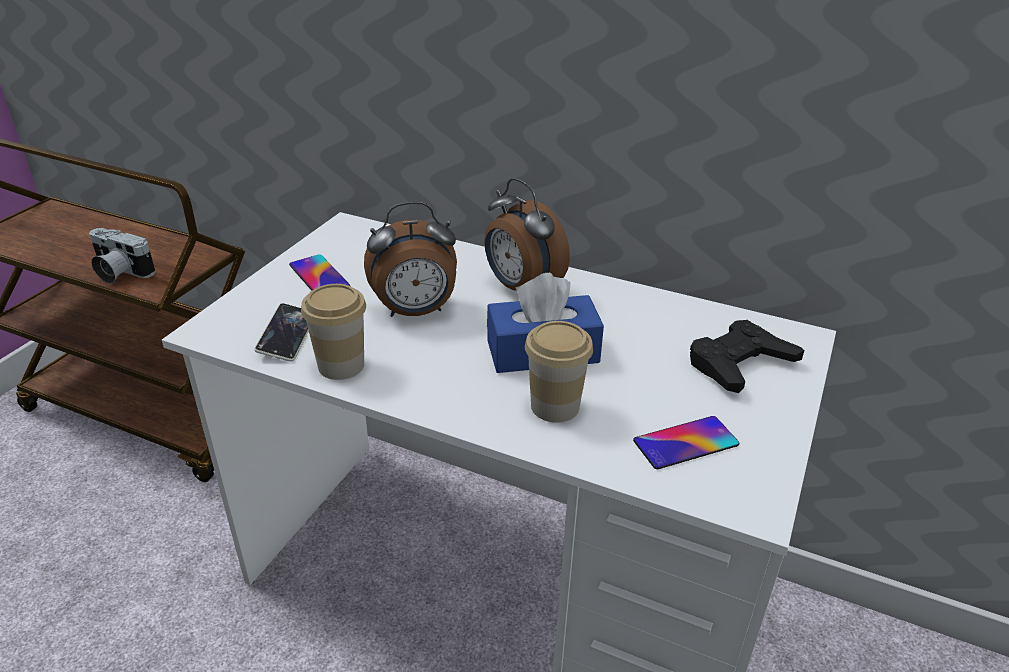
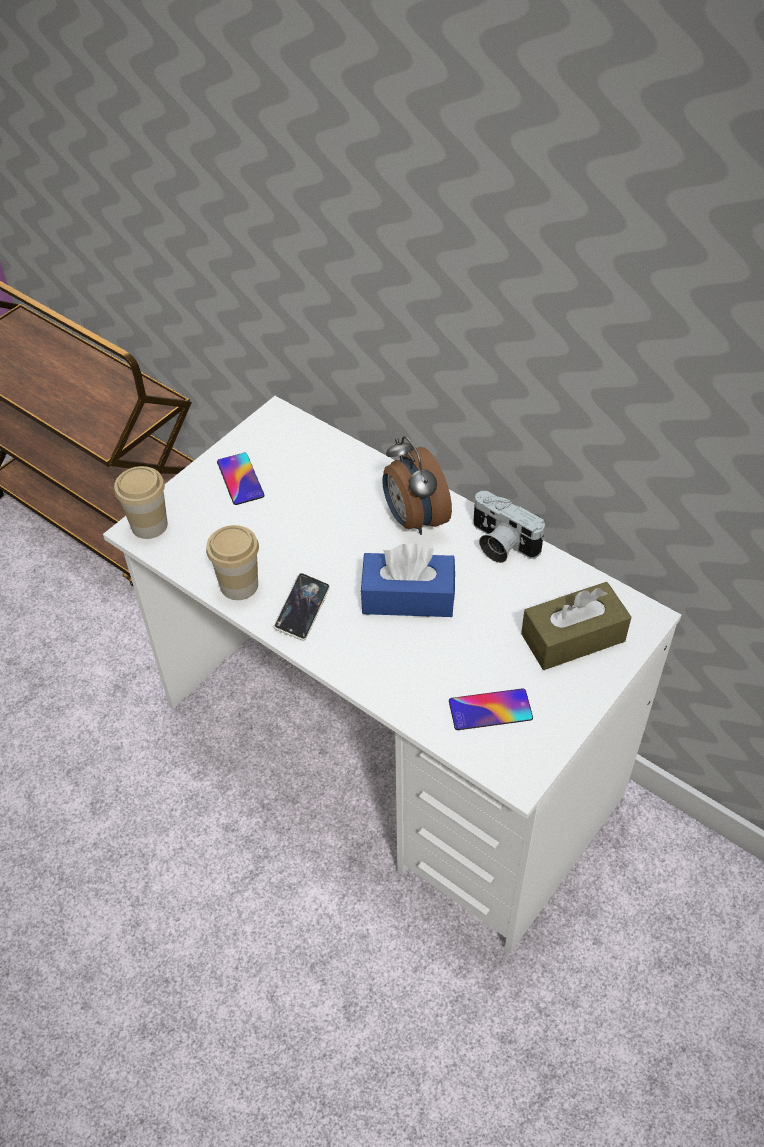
camera: 15 degrees right, 15 degrees up
camera [89,228,156,284] -> camera moved to [473,491,545,563]
phone [254,303,309,362] -> phone moved to [274,573,330,641]
alarm clock [364,202,457,317] -> none
cup [525,321,593,423] -> cup moved to [114,466,168,539]
black game controller [690,320,804,393] -> brown tissue box [521,582,631,670]

